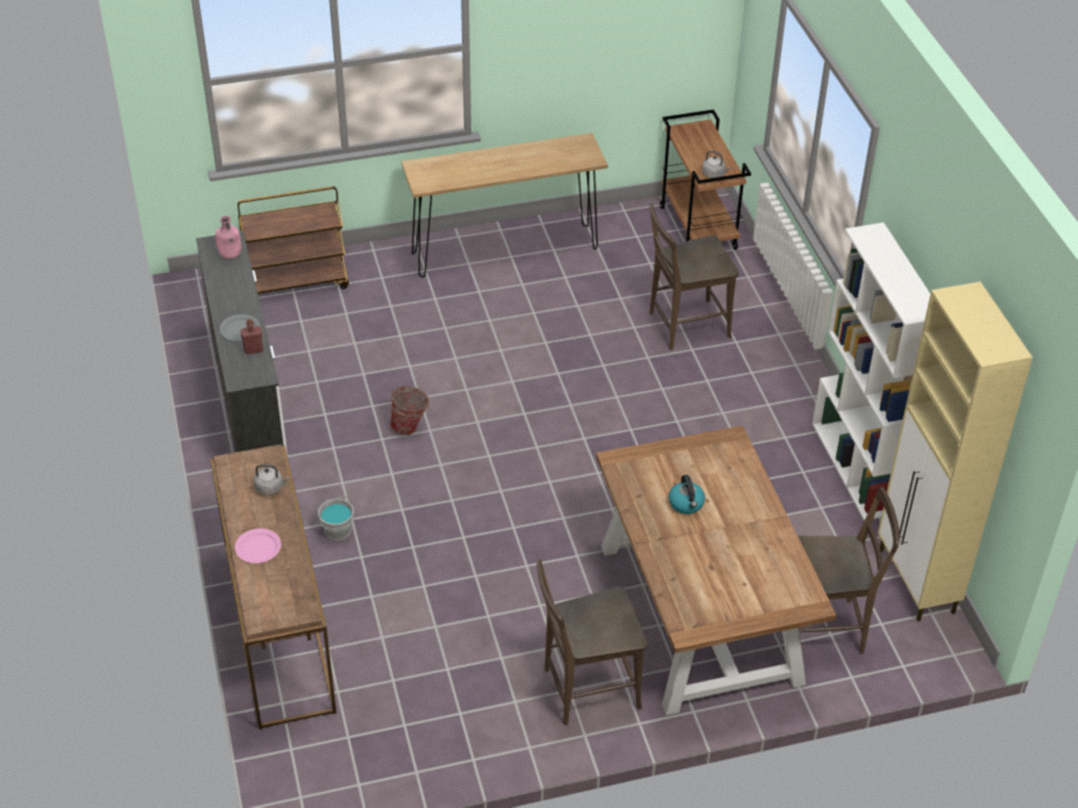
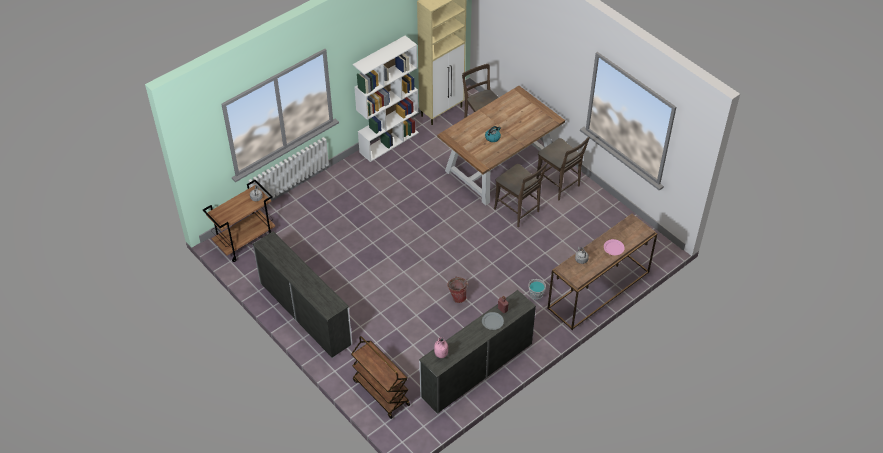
camera: 115 degrees left, 5 degrees up
brown console table [401,133,608,278] -> white dresser [252,231,352,358]
brown chair [649,203,739,350] -> brown chair moved to [494,163,548,227]

